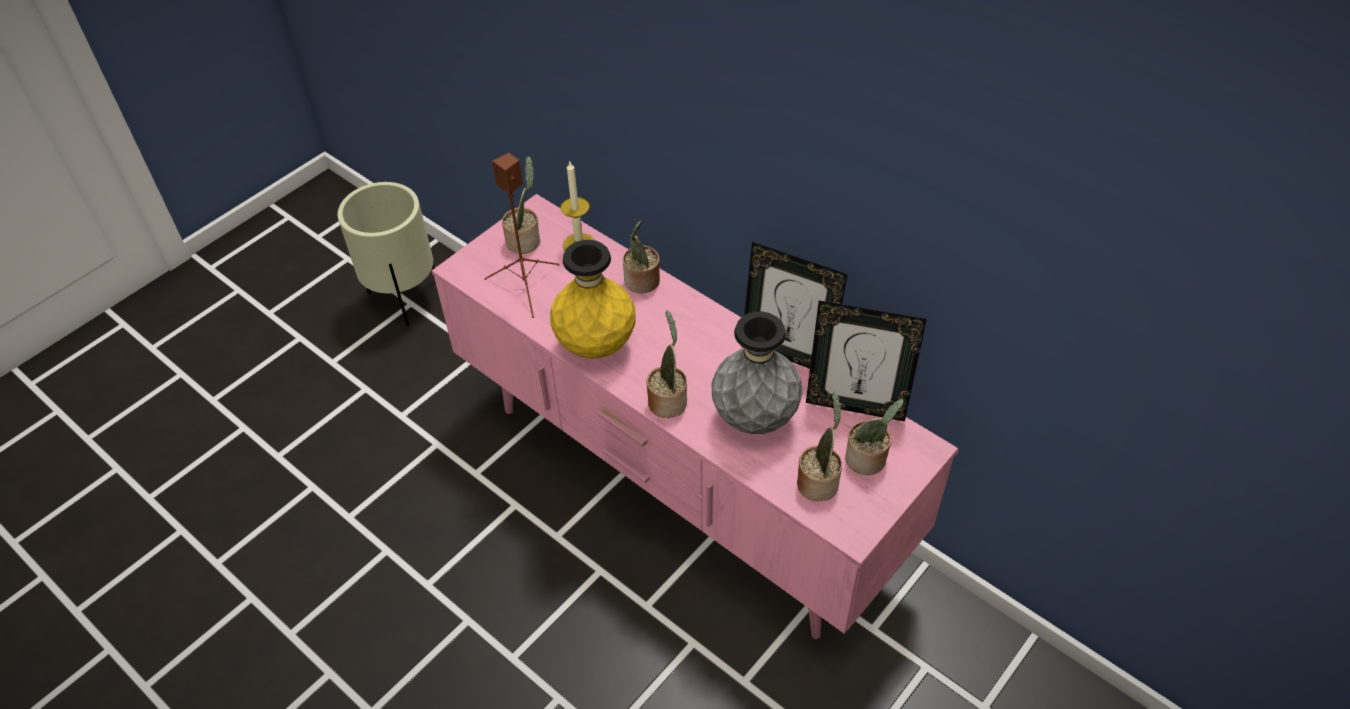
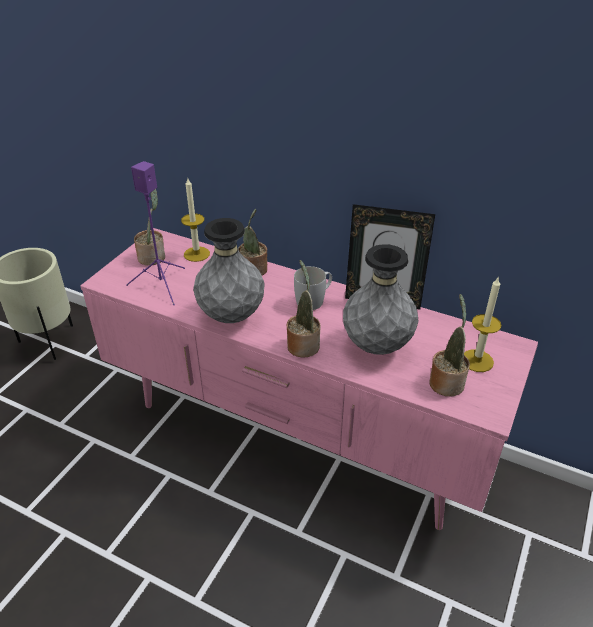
camera: 15 degrees left, 10 degrees down
brown speaker [484,153,560,318] -> purple speaker [126,161,185,305]
yellow vase [550,240,636,359] -> grey vase [193,218,265,323]
picture frame [806,301,927,422] -> none
potted plant [845,399,904,475] -> candle [464,278,501,372]
none -> white mug [294,266,332,310]

